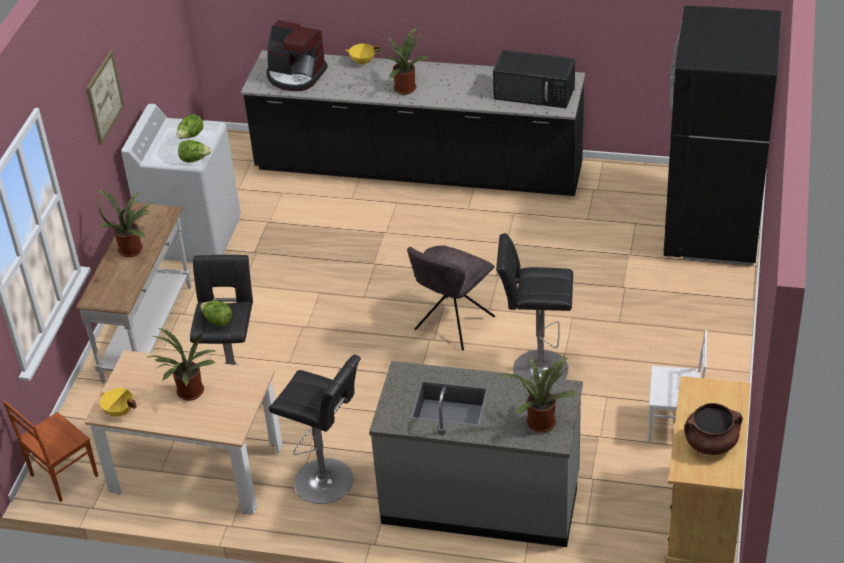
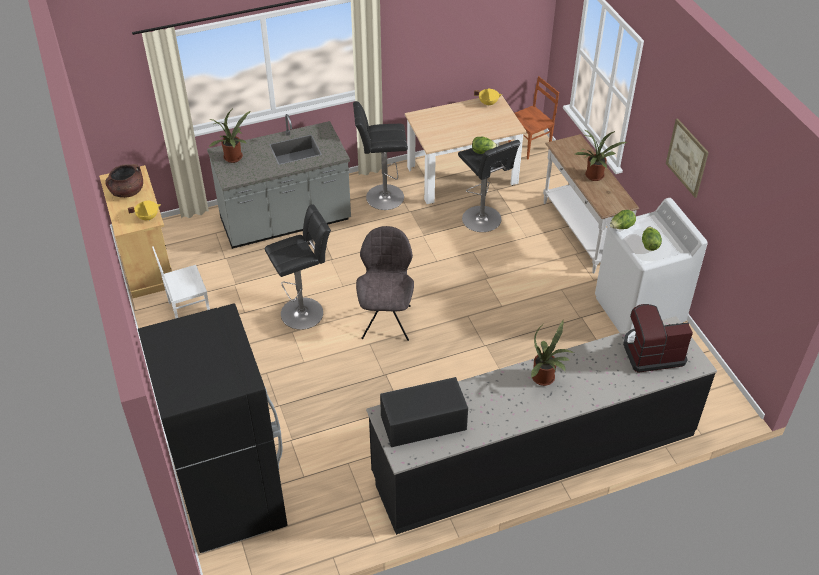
camera: 145 degrees right, 5 degrees up
brown chair [3,400,98,502] -> brown chair turned 45 degrees clockwise [508,76,559,159]
potted plant [147,328,216,401] -> none
yellow cooking pot [346,43,381,65] -> yellow cooking pot moved to [128,201,161,221]

